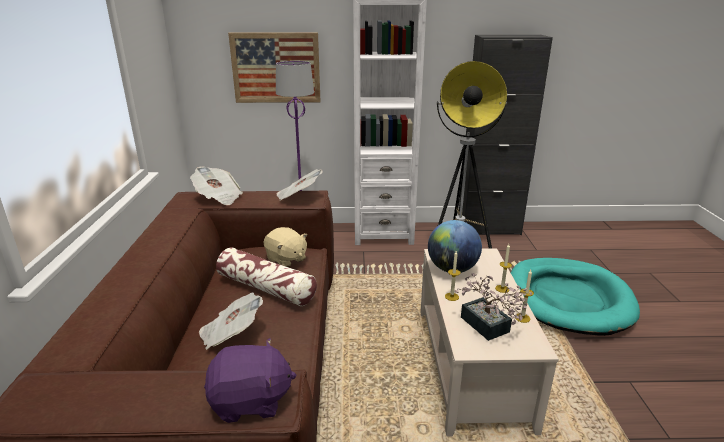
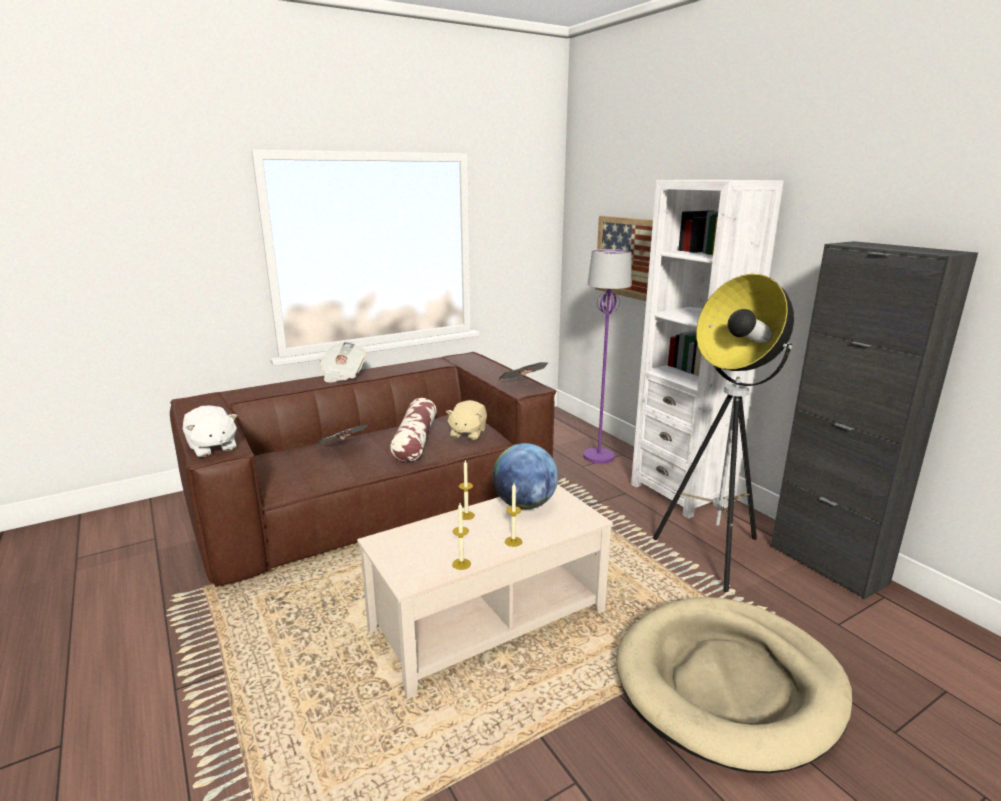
camera: 60 degrees right, 5 degrees down
newspaper [190,166,243,205] -> newspaper moved to [320,342,367,382]
purple plush toy [204,338,296,423] -> white plush toy [183,406,237,457]
potted plant [455,273,532,341] -> none
turquoise dog bed [511,258,640,336] -> beige dog bed [616,597,853,773]

